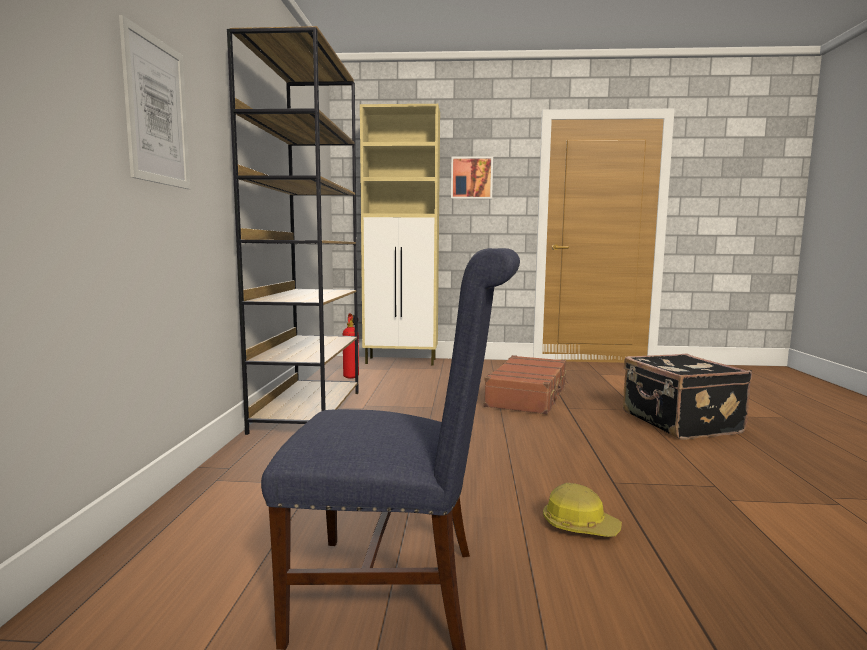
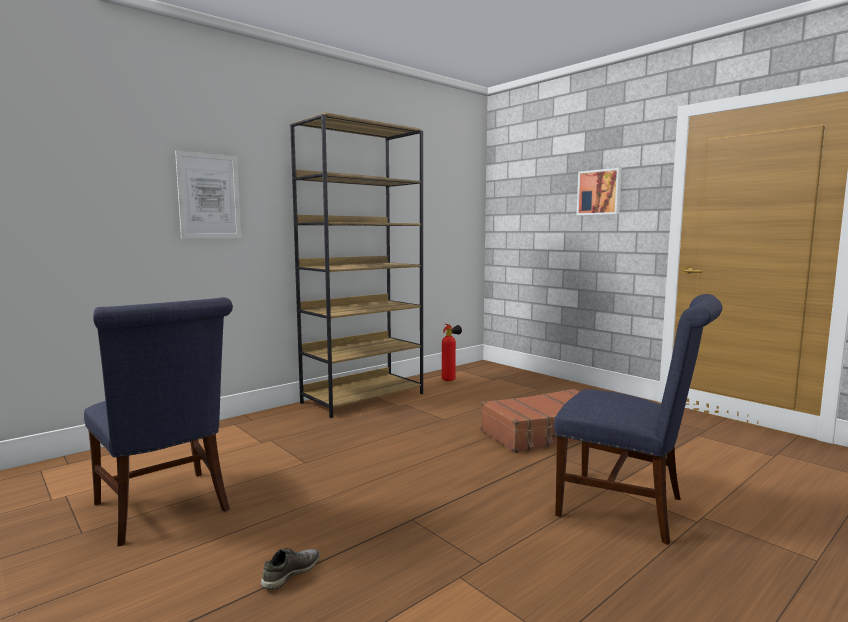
camera: 45 degrees right, 0 degrees up
beige cabinet [360,104,440,366] -> none
hard hat [543,483,622,537] -> none
black suitcase [623,354,752,439] -> blue chair [554,294,722,545]
none -> grey shoe [261,548,320,590]

